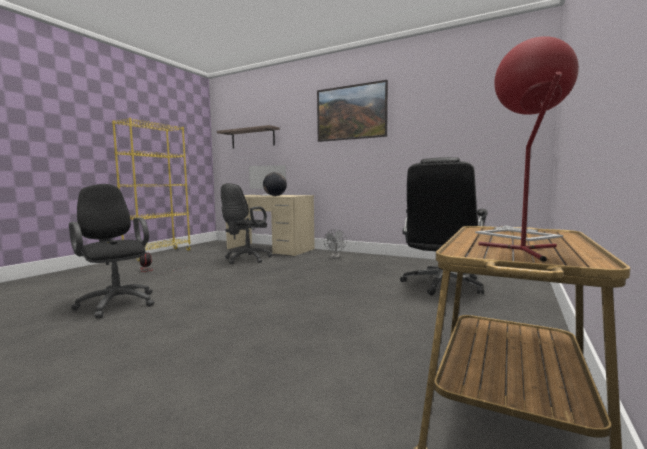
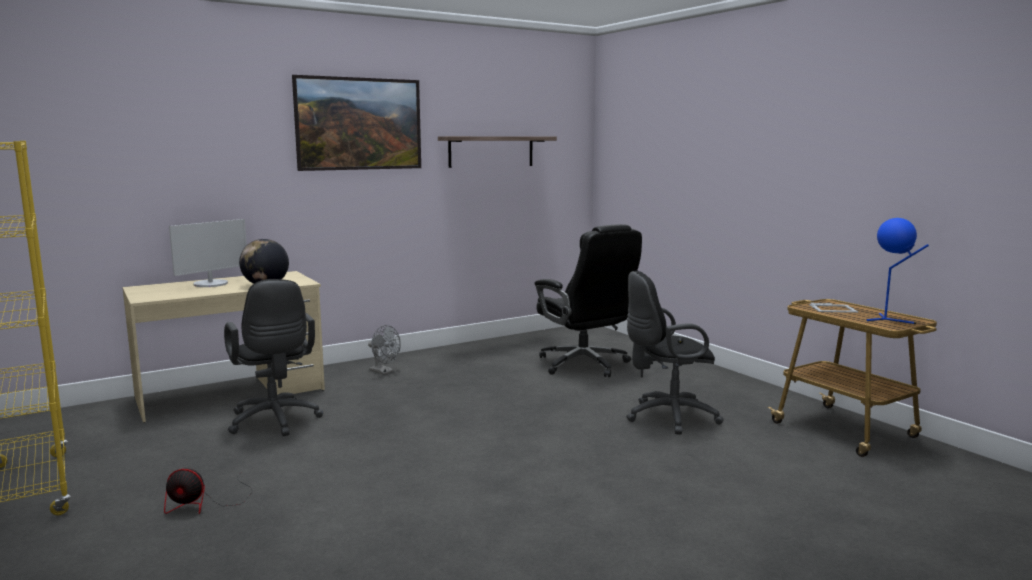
camera: 60 degrees left, 5 degrees up
black office chair [69,184,155,318] -> black office chair moved to [626,271,724,434]
shelf [217,125,280,149] -> shelf moved to [438,136,557,168]
red table lamp [479,36,579,261] -> blue table lamp [867,218,929,324]

